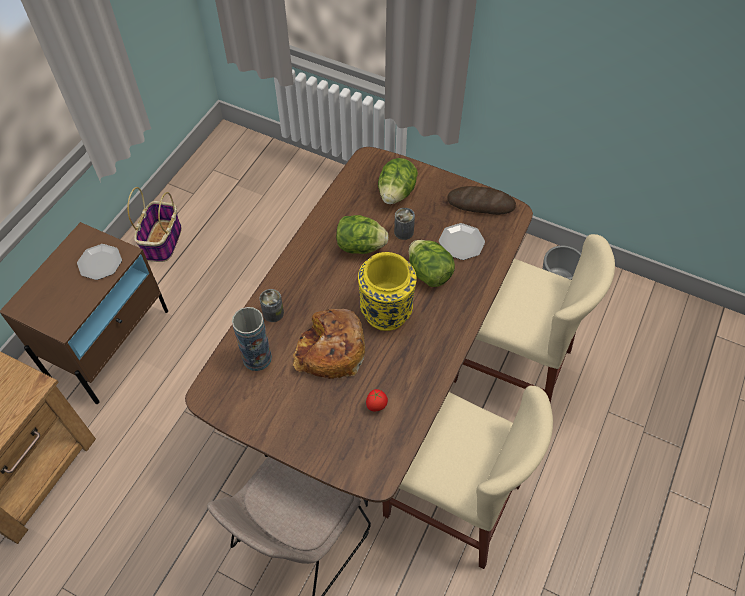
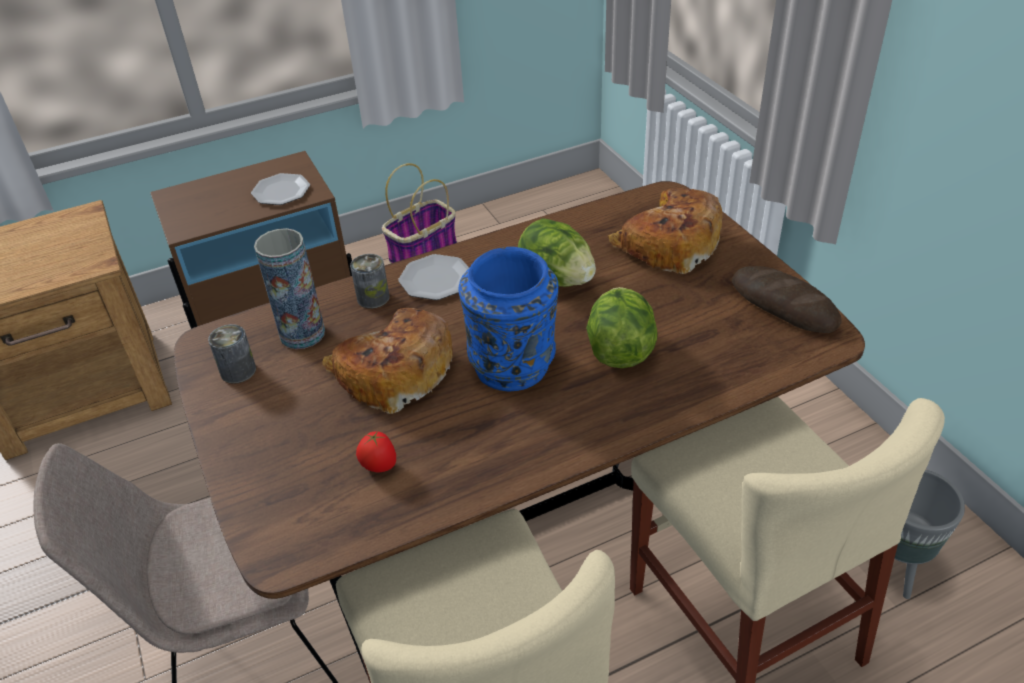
camera: 40 degrees right, 15 degrees down
yellow vase [358,252,417,331] -> blue vase [458,247,559,391]
lettuce [378,158,418,204] -> bread [608,188,723,274]
can [394,208,415,240] -> can moved to [208,324,256,384]
plate [439,223,485,260] -> plate moved to [398,254,469,300]

